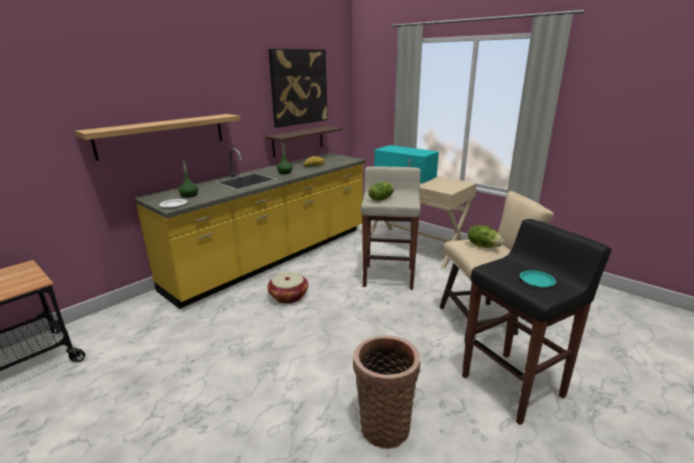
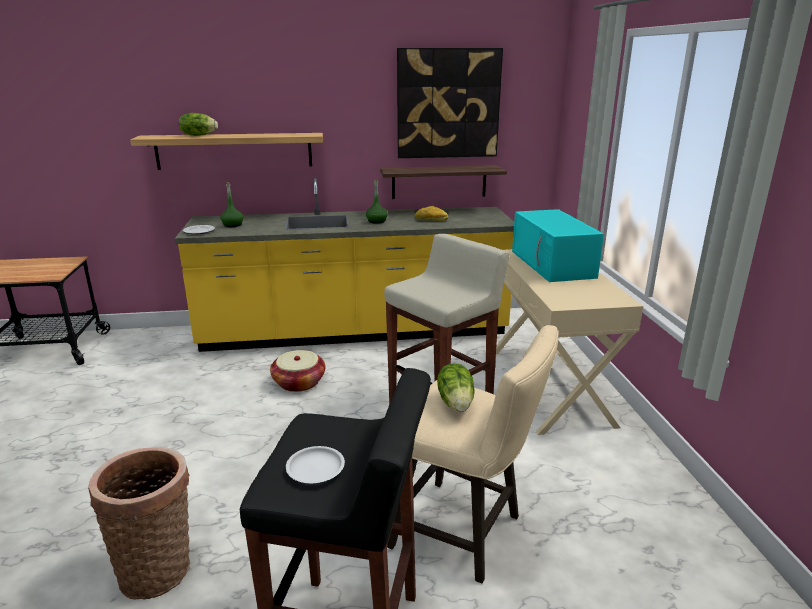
camera: 40 degrees right, 0 degrees up
lettuce [368,182,394,201] -> lettuce moved to [179,113,218,136]
turquoise plate [520,270,556,287] -> white plate [286,446,345,483]

